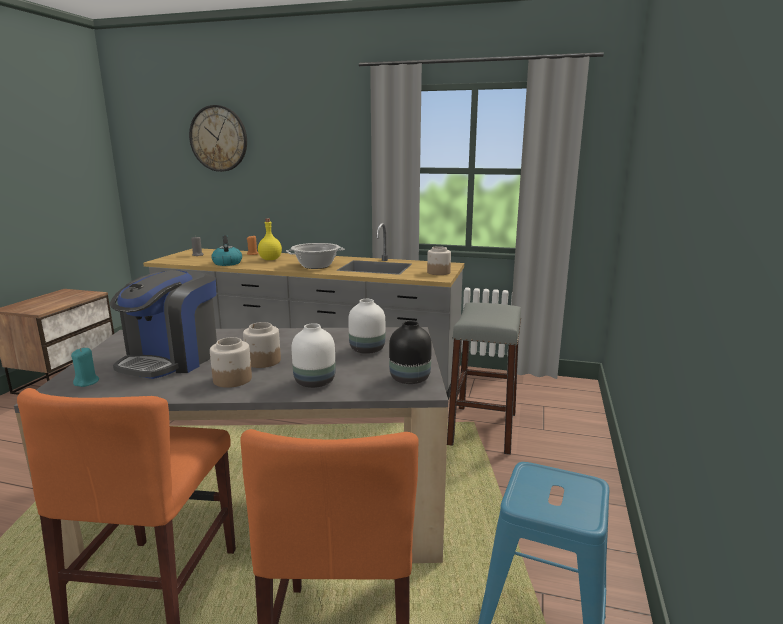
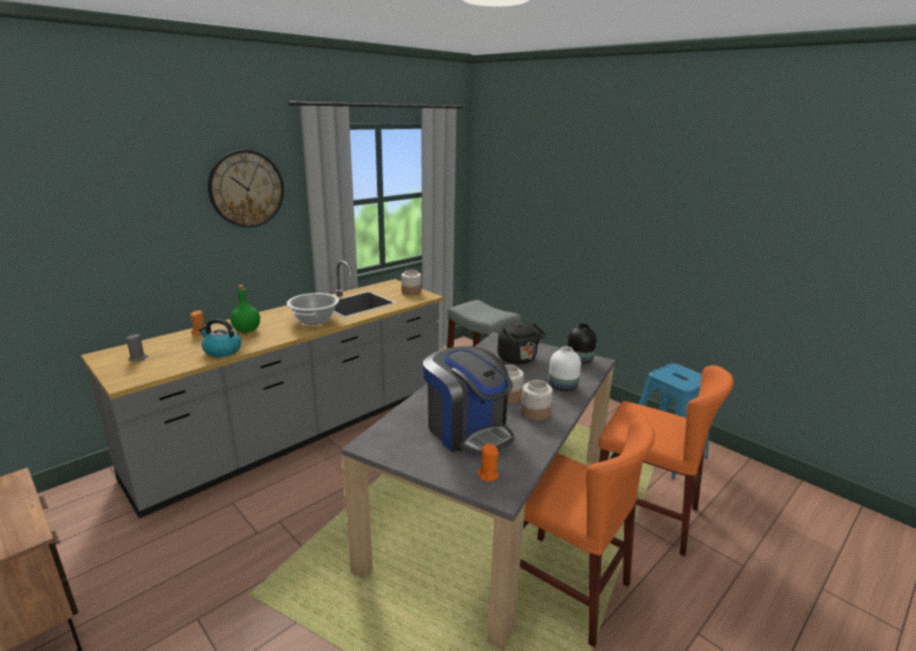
camera: 60 degrees left, 5 degrees up
turquoise candle [71,348,99,387] -> orange candle [477,443,499,482]
wall clock [189,105,247,172] -> wall clock moved to [208,150,284,228]
yellow bottle [258,219,282,260] -> green bottle [230,285,260,333]
white vase [348,299,385,354] -> black kettle [497,322,546,364]

